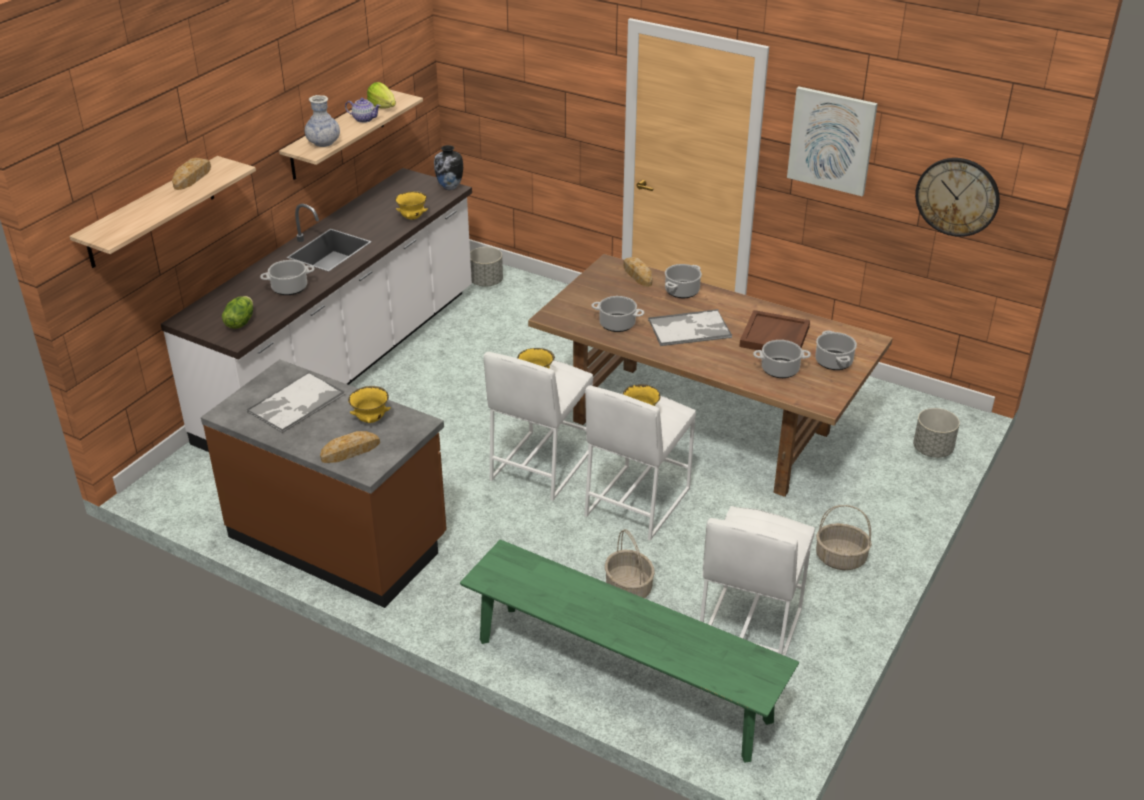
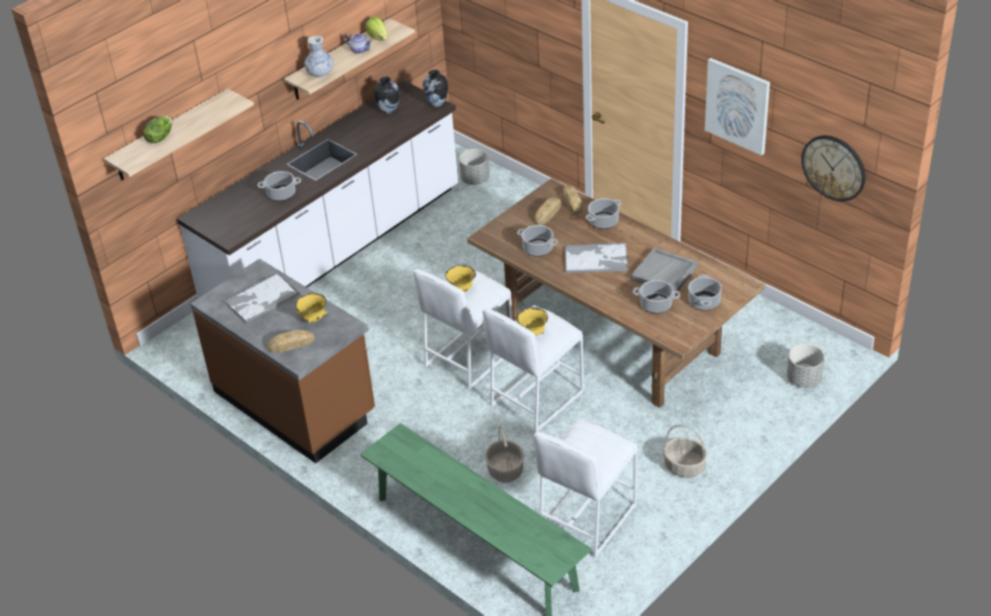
camera: 15 degrees right, 5 degrees up
bread [172,158,211,190] -> bread moved to [534,197,561,225]
lettuce [222,296,253,329] -> lettuce moved to [143,116,172,143]
yellow bowl [395,191,428,220] -> none
brown tray [739,310,810,350] -> grey tray [631,247,698,295]
none -> vase [374,77,399,114]

